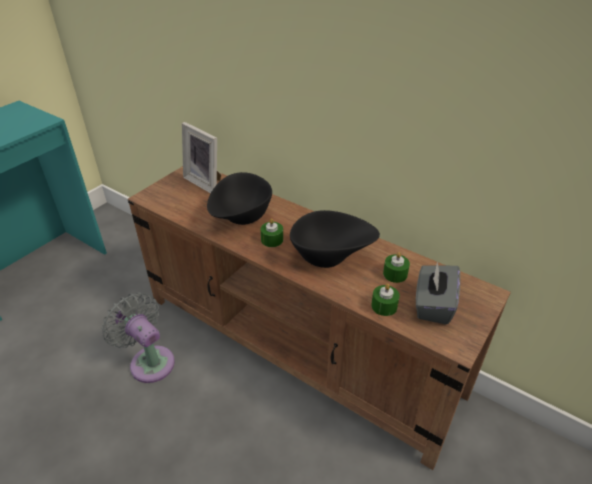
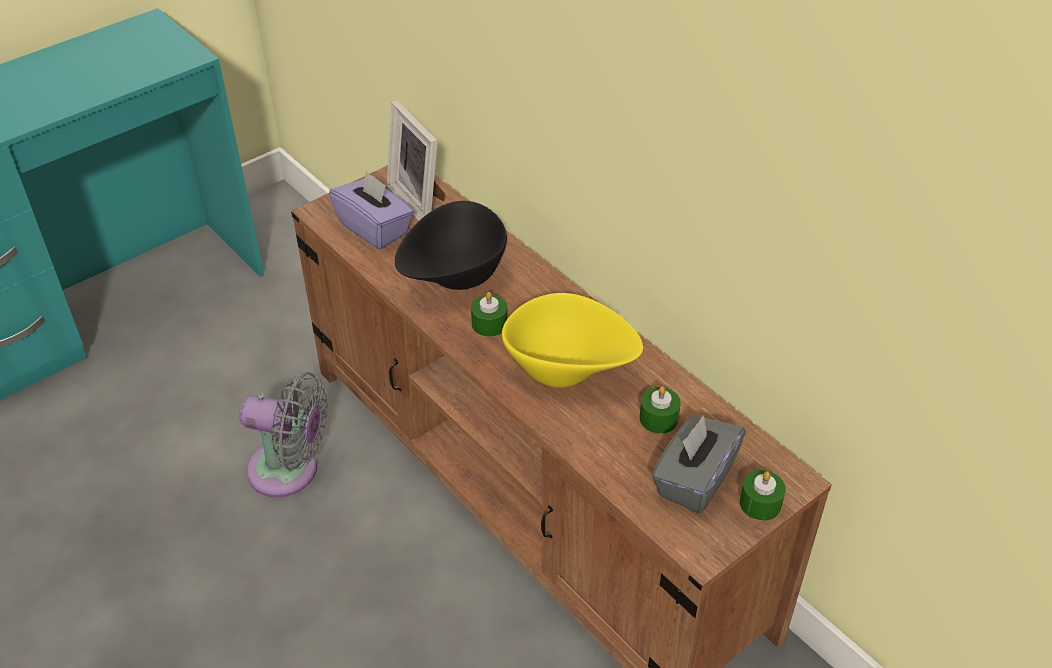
camera: 15 degrees right, 5 degrees up
grey fan [102,292,175,383] -> grey fan turned 135 degrees clockwise [239,372,328,497]
black bowl [290,210,380,268] -> yellow bowl [502,293,643,388]
green candle [371,284,400,316] -> green candle moved to [740,470,786,521]
none -> purple tissue box [329,171,414,249]

